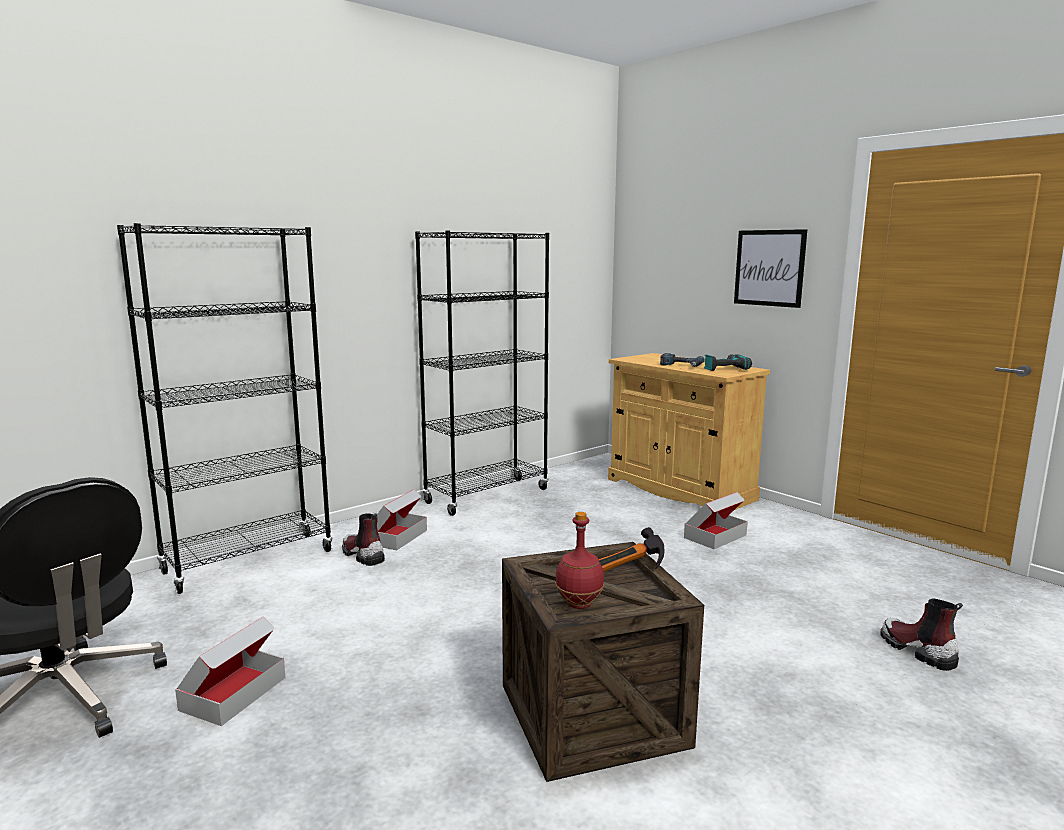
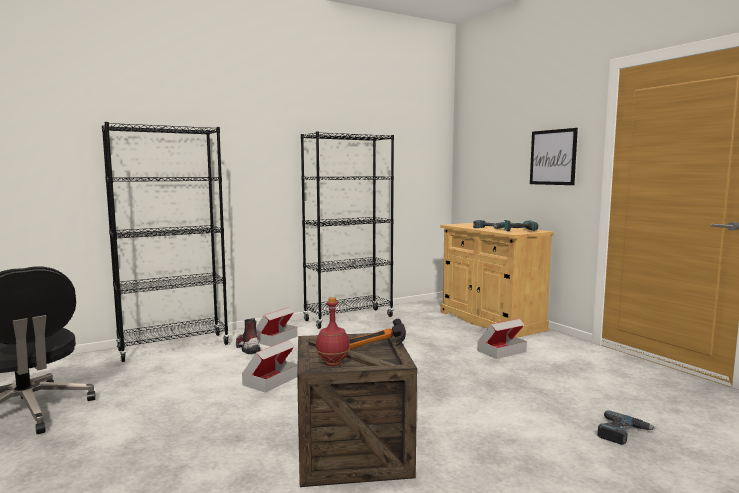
camera: 10 degrees right, 5 degrees down
cardboard box [175,616,285,726] -> cardboard box moved to [242,340,298,393]
boot [880,598,963,671] -> power drill [598,411,655,445]

